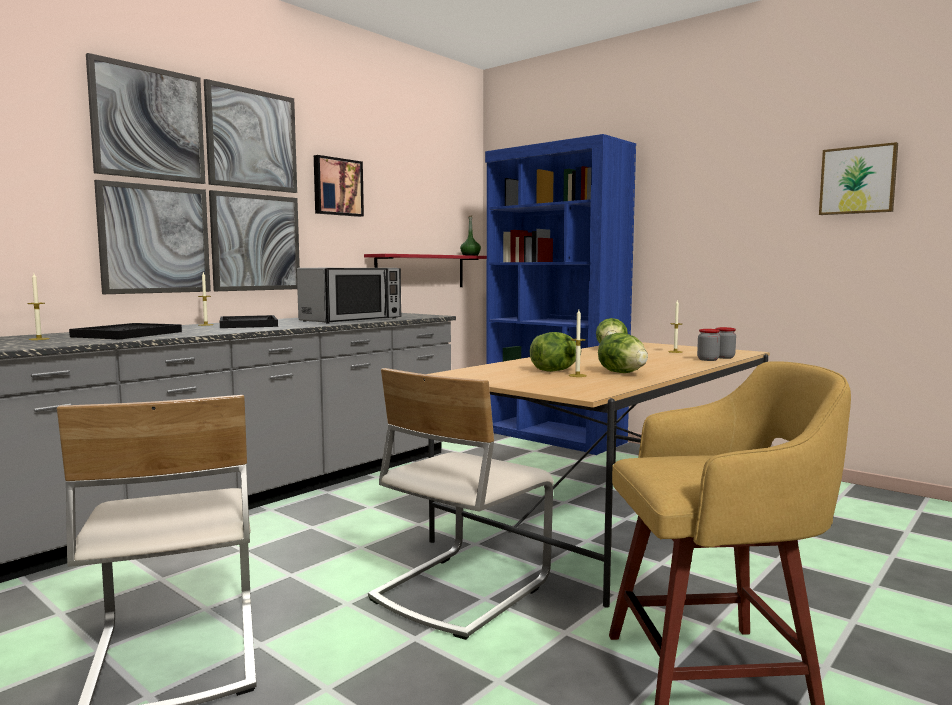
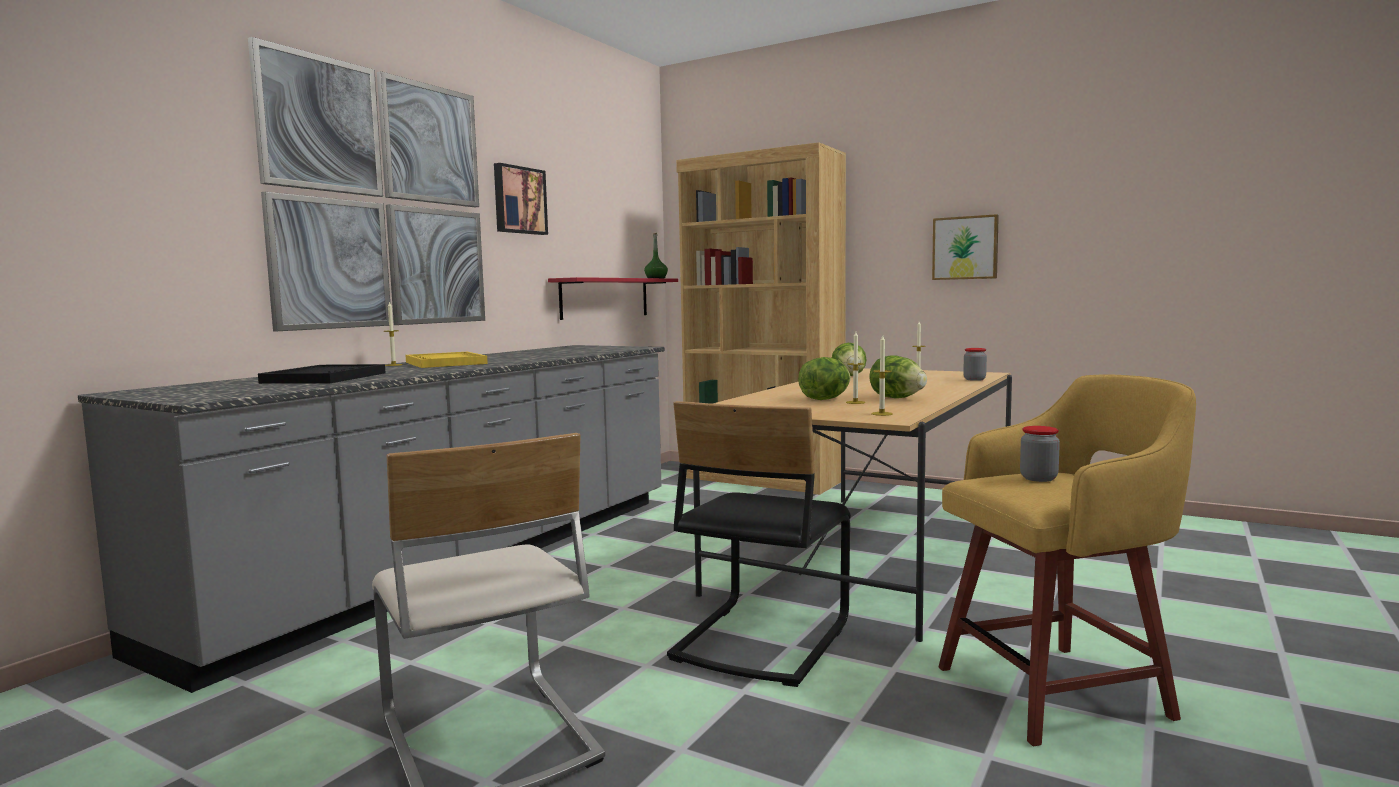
camera: 10 degrees left, 0 degrees up
candle [27,273,50,340] -> candle moved to [871,334,893,416]
black tray [220,315,278,328] -> yellow tray [406,352,488,368]
microwave [297,268,401,323] -> none
beige chair [368,368,554,640] -> black chair [667,401,851,687]
blue bookcase [485,134,636,455] -> brown bookcase [676,142,846,495]
jar [697,329,720,361] -> jar moved to [1020,426,1060,482]
picture [819,142,898,215] -> picture moved to [932,214,999,280]

